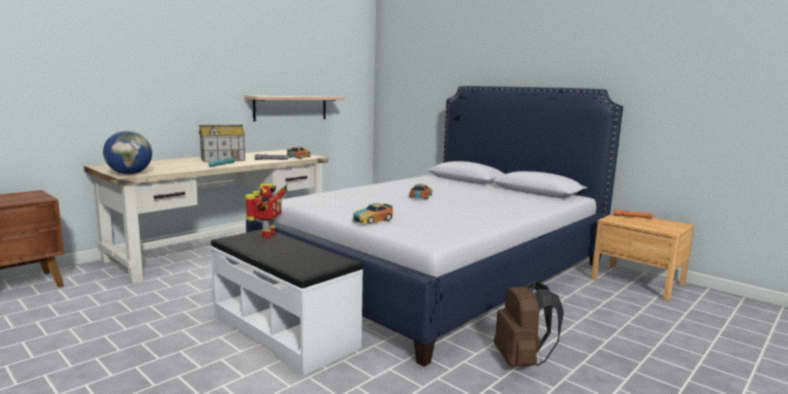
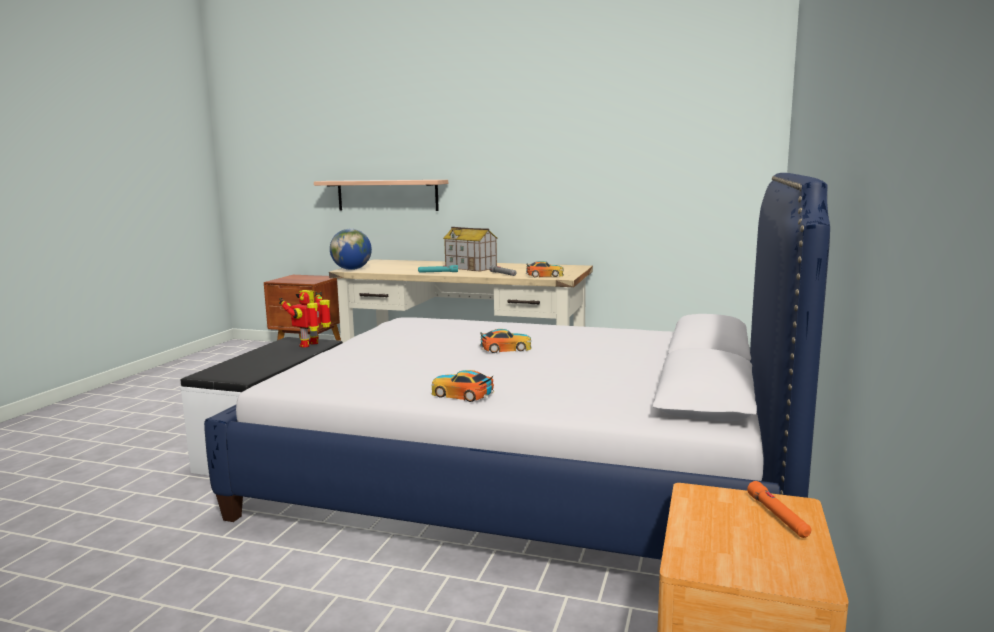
camera: 65 degrees right, 0 degrees up
shelf [244,96,345,121] -> shelf moved to [314,180,448,211]
toy robot [245,184,288,238] -> toy robot turned 135 degrees clockwise [279,290,331,348]
toy car [353,203,393,224] -> toy car moved to [432,370,494,402]
brown backpack [494,281,564,367] -> none

